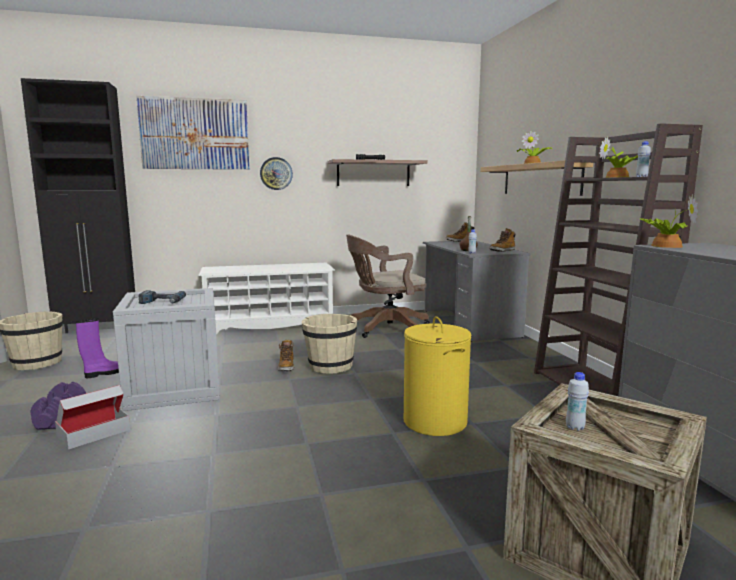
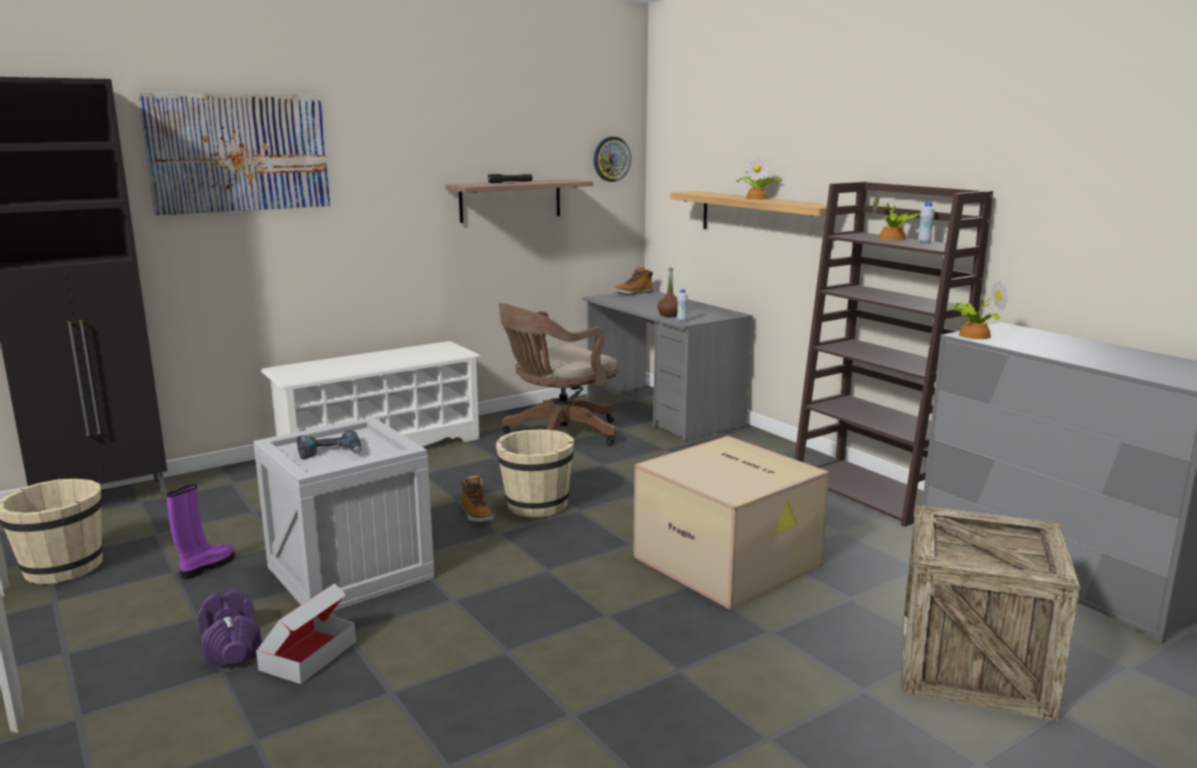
camera: 20 degrees left, 5 degrees up
wall clock [260,157,293,190] -> wall clock moved to [593,137,631,182]
yellow laundry basket [404,316,472,436] -> cardboard box [633,436,830,610]
boot [489,228,515,252] -> none
white bottle [566,372,589,431] -> none

